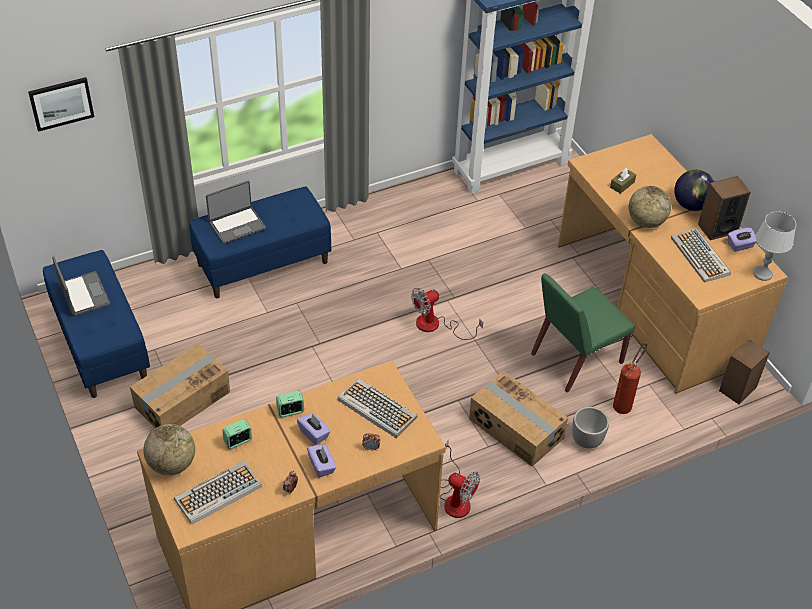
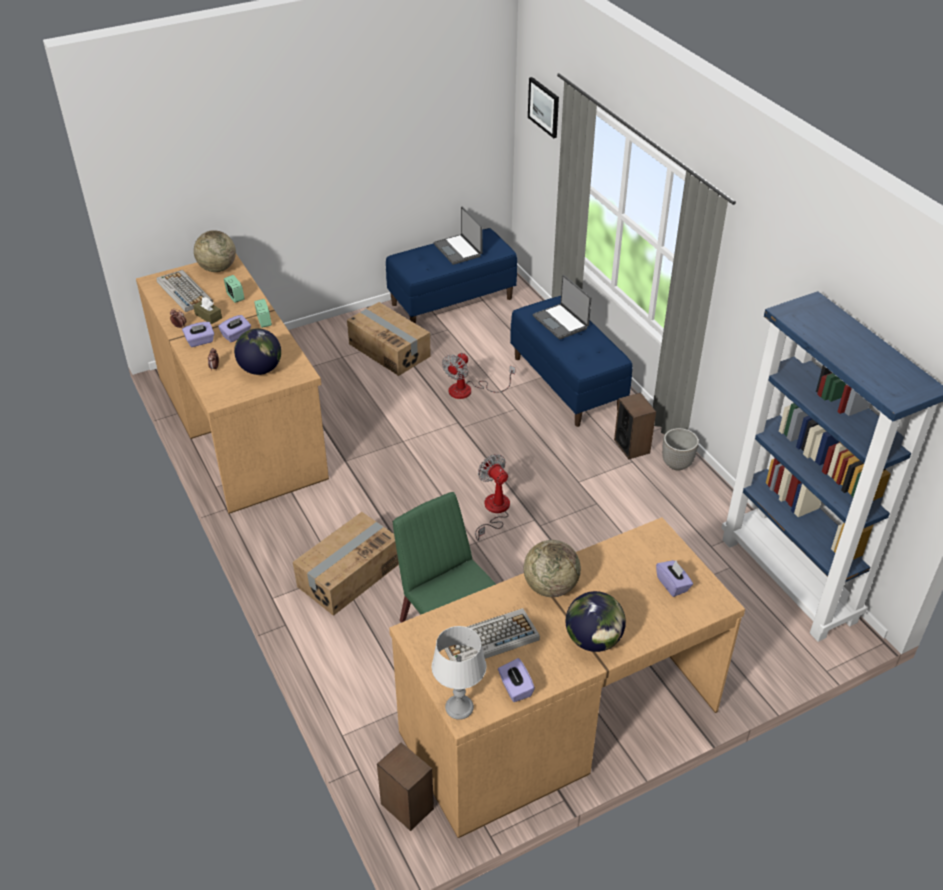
camera: 90 degrees right, 5 degrees down
laptop [52,256,110,316] -> laptop turned 90 degrees clockwise [433,207,483,265]
keyboard [338,378,417,438] -> globe [234,328,281,375]
fan [440,440,480,518] -> fan moved to [442,353,515,399]
planter [572,407,609,449] -> planter moved to [662,428,699,471]
brown tissue box [610,168,636,194] -> brown tissue box moved to [193,297,222,324]
fire extinguisher [613,343,647,414] -> none
speaker [698,176,751,240] -> speaker moved to [614,392,656,459]
none -> purple tissue box [656,560,693,597]

